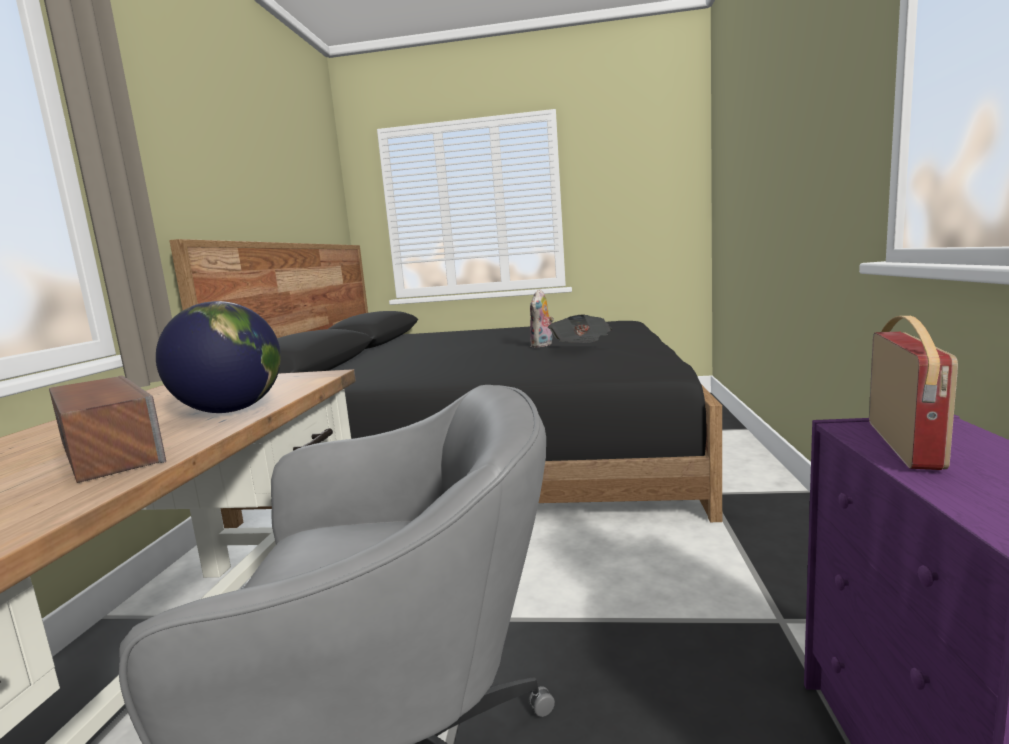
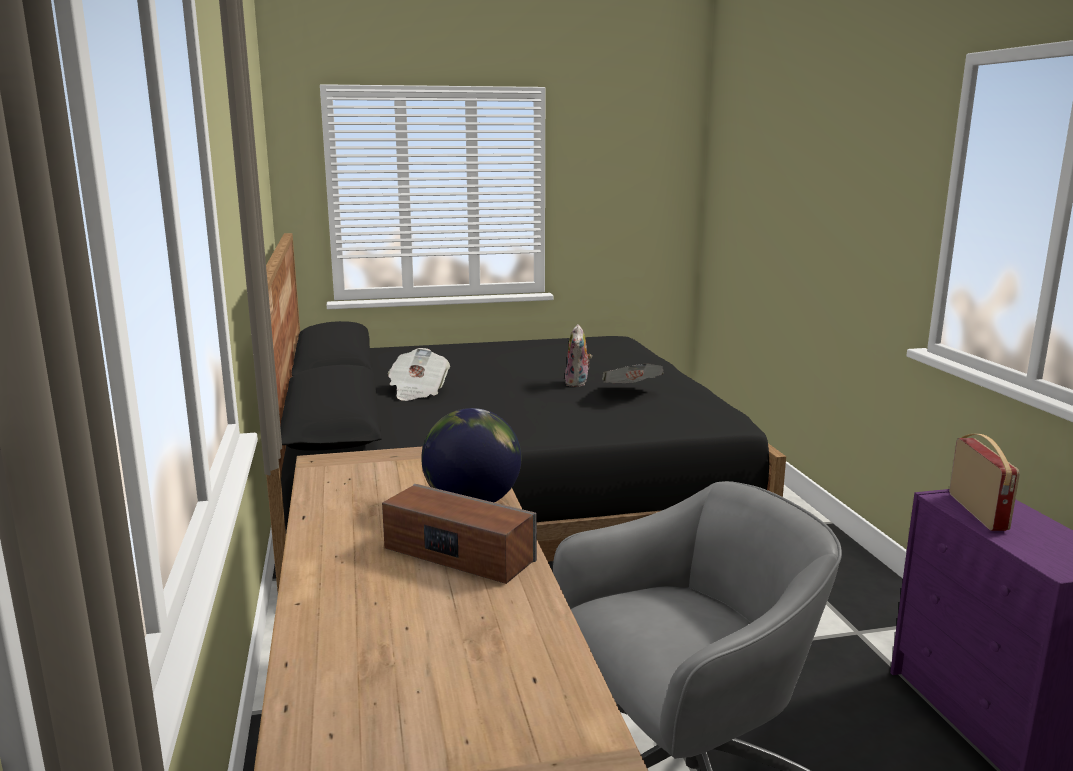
camera: 20 degrees left, 5 degrees up
none -> newspaper [388,348,450,401]

